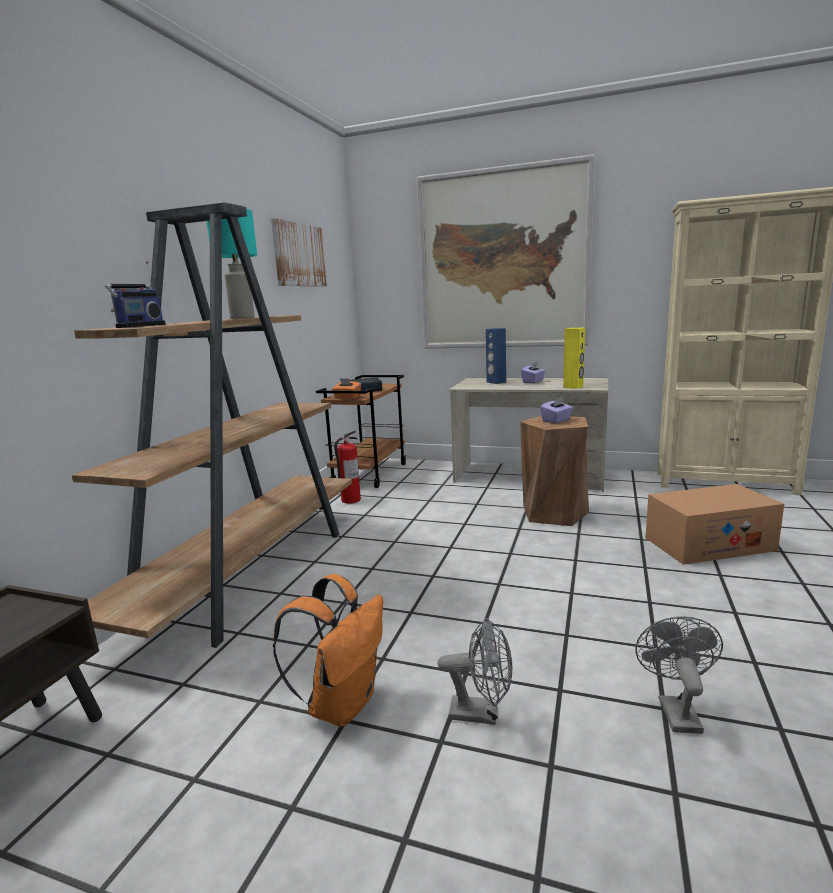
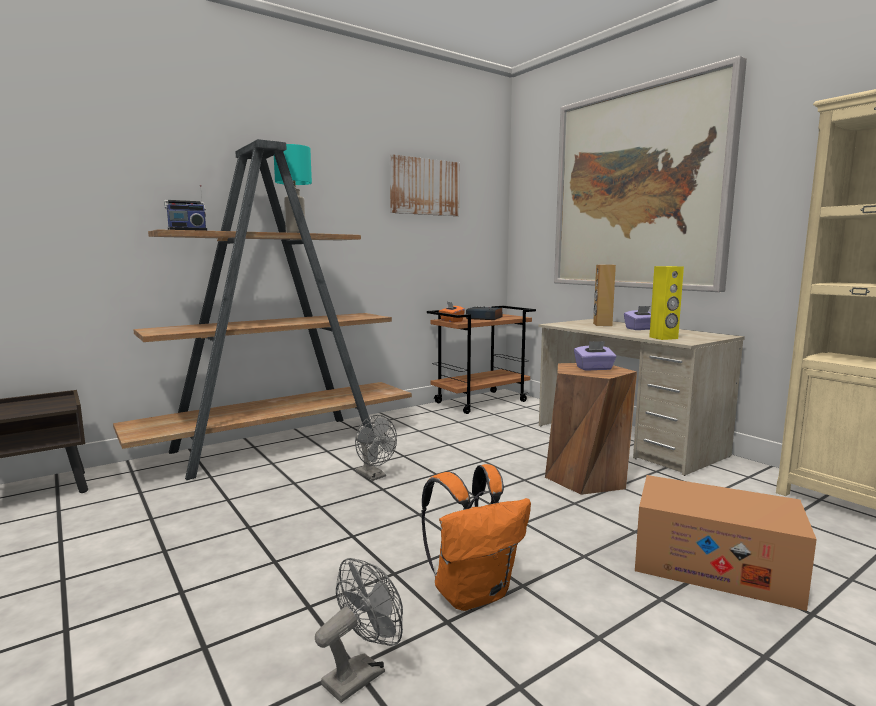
camera: 35 degrees right, 5 degrees down
orange backpack [273,574,383,727] -> orange backpack moved to [422,464,531,611]
fire extinguisher [334,430,361,504] -> none
grey fan [438,618,512,725] -> grey fan moved to [355,415,397,481]
blue speaker [486,328,506,384] -> brown speaker [593,264,616,326]

